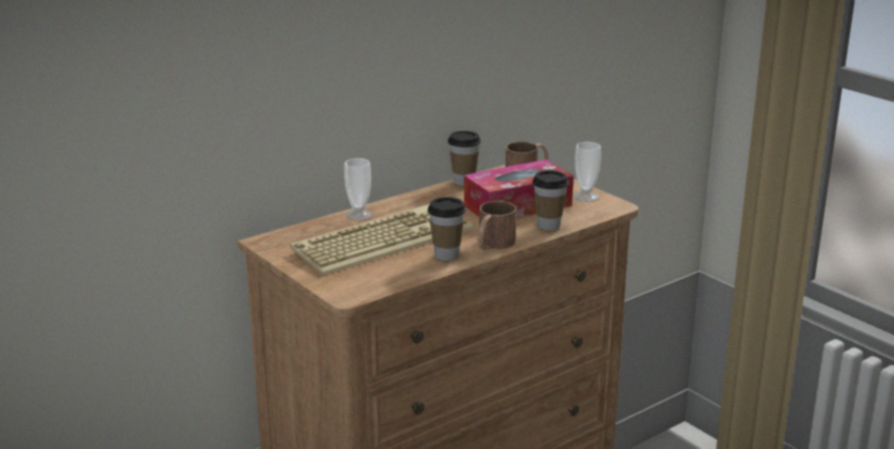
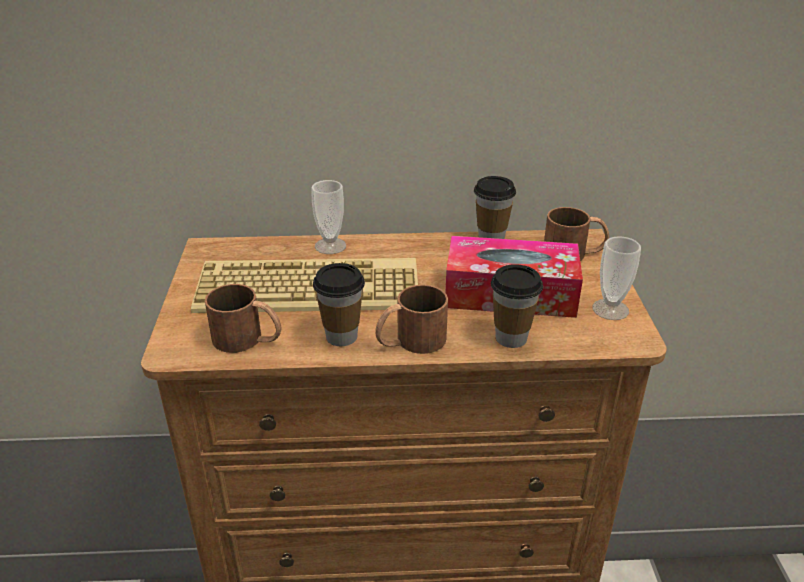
camera: 35 degrees right, 10 degrees up
none -> brown mug [205,284,281,353]

